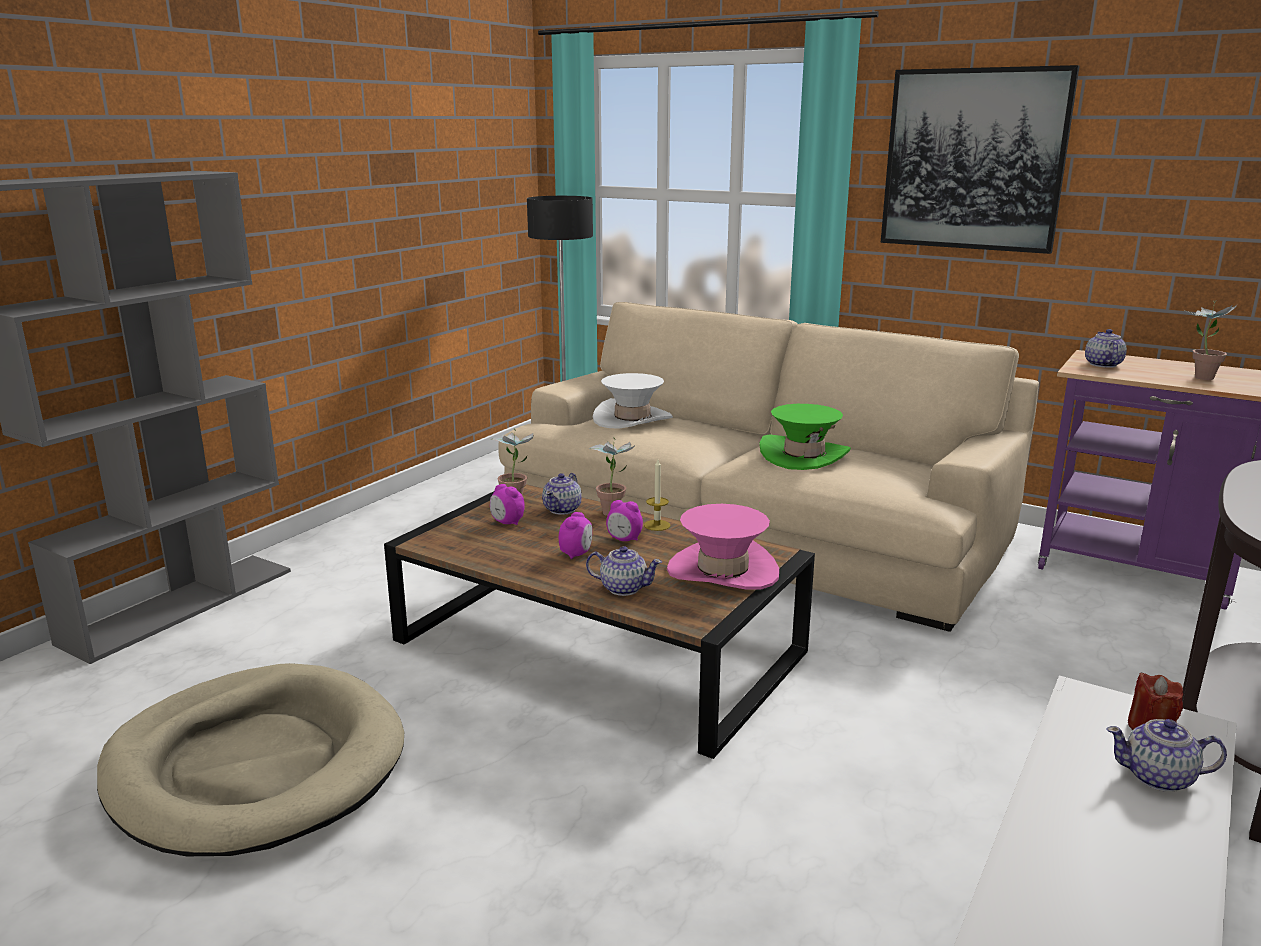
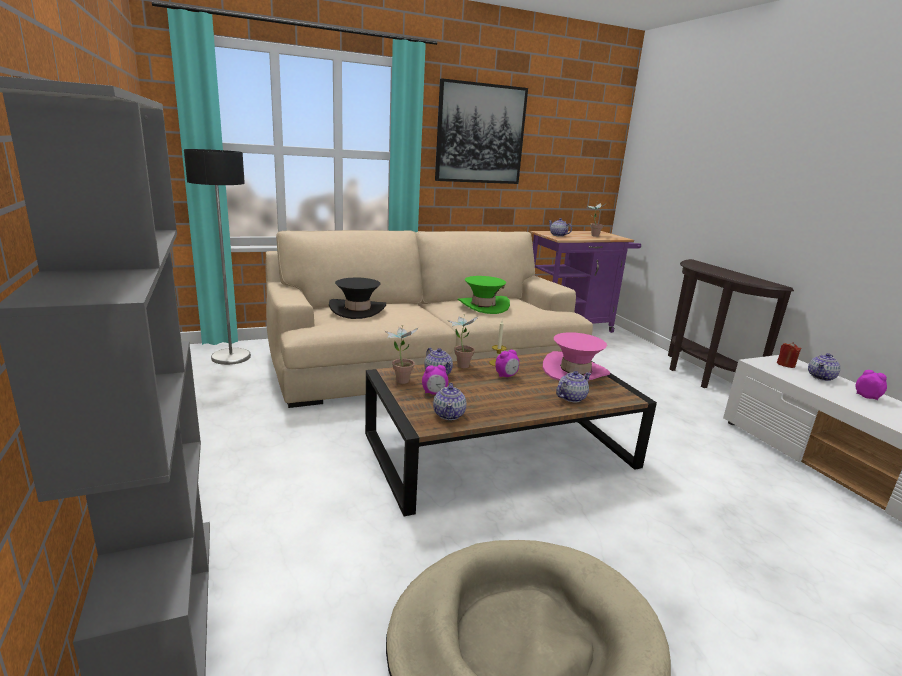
camera: 55 degrees left, 0 degrees up
alarm clock [559,512,592,559] -> alarm clock moved to [855,370,887,400]
white hat [593,373,673,429] -> black hat [329,277,386,319]
none -> teapot [433,383,466,420]

